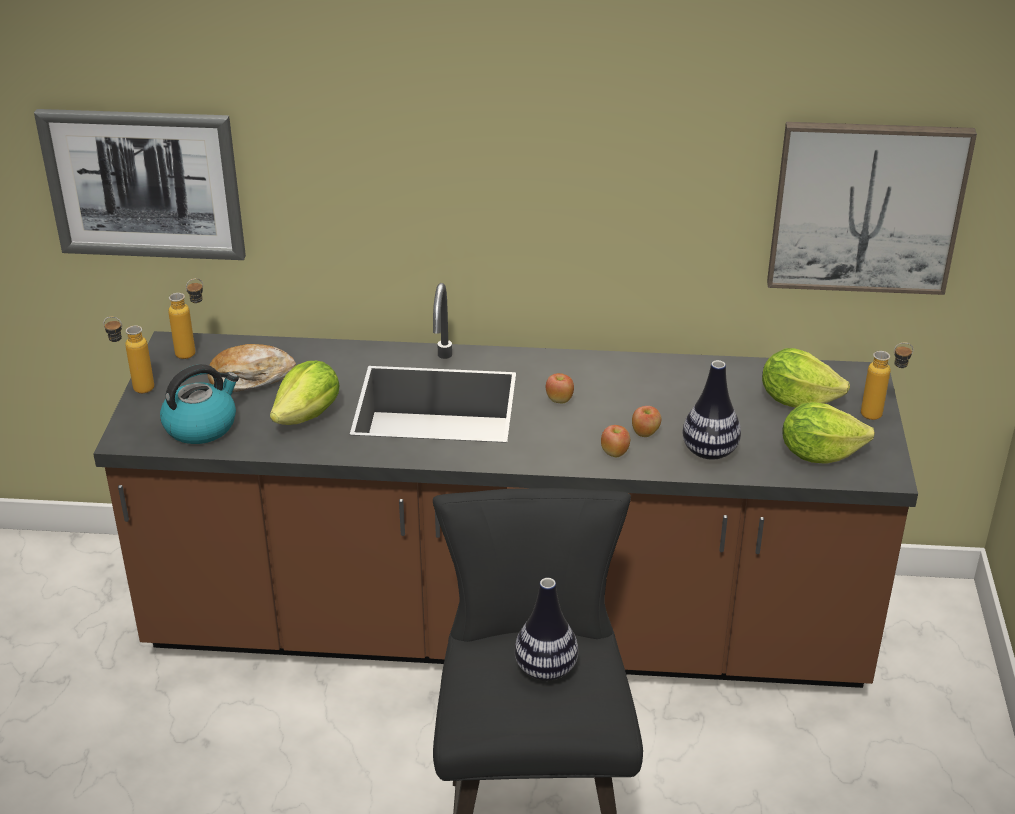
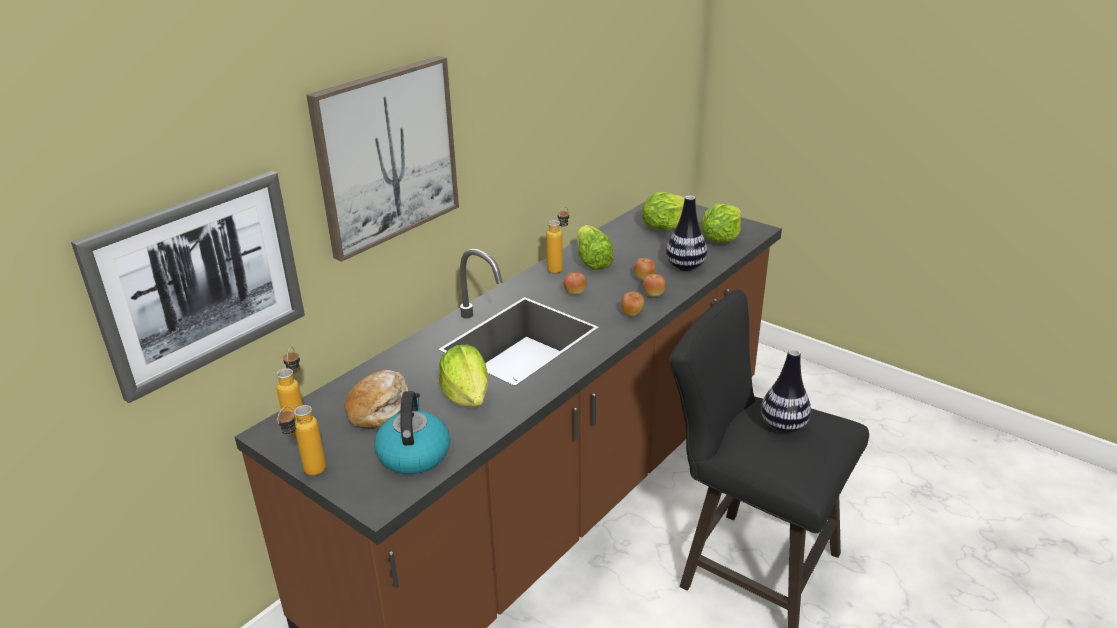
camera: 55 degrees left, 5 degrees down
picture [767,122,977,295] -> picture moved to [306,56,459,262]
bottle [861,342,914,420] -> bottle moved to [546,206,569,274]
none -> lettuce [577,225,614,270]
none -> apple [621,291,644,316]

